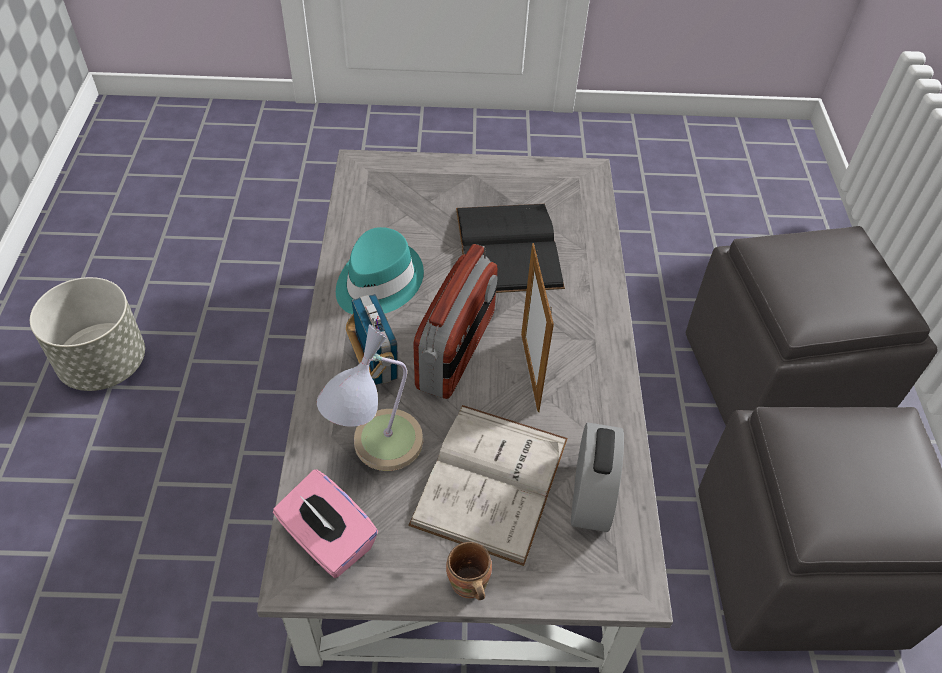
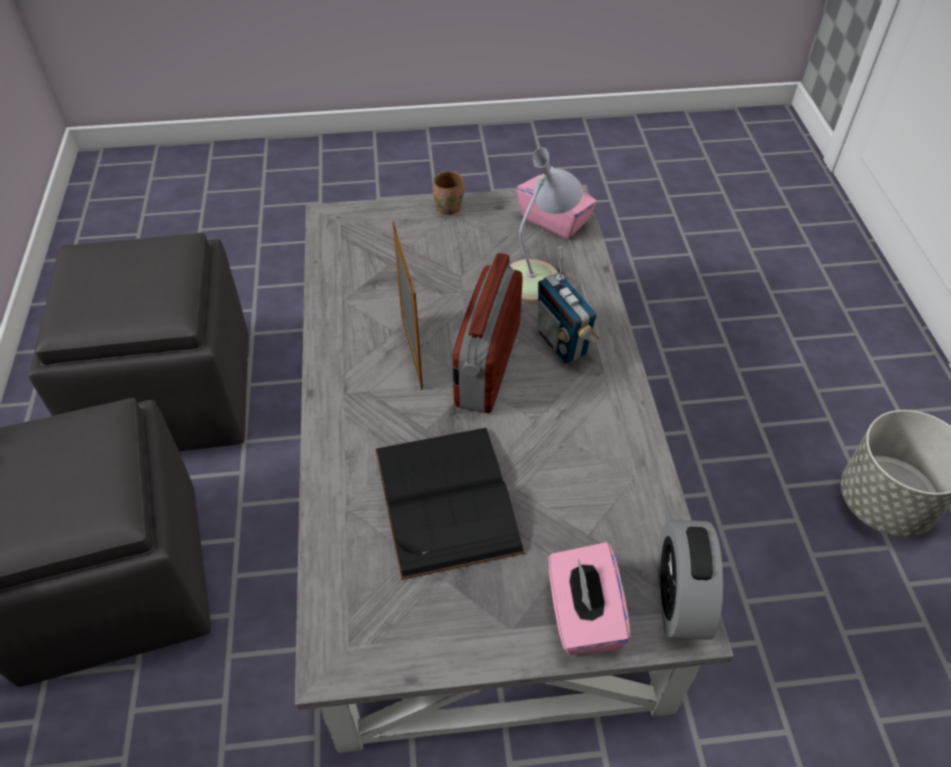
camera: 175 degrees right, 0 degrees up
turquoise hat [336,227,424,314] -> none
white book [408,405,568,566] -> none
alarm clock [571,422,624,532] -> alarm clock moved to [658,520,723,640]
none -> pink tissue box [549,542,631,655]

